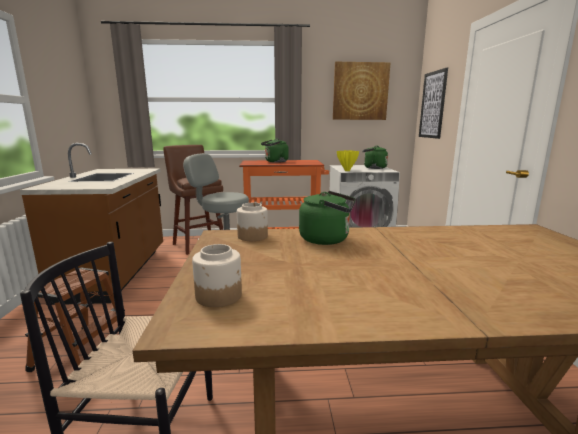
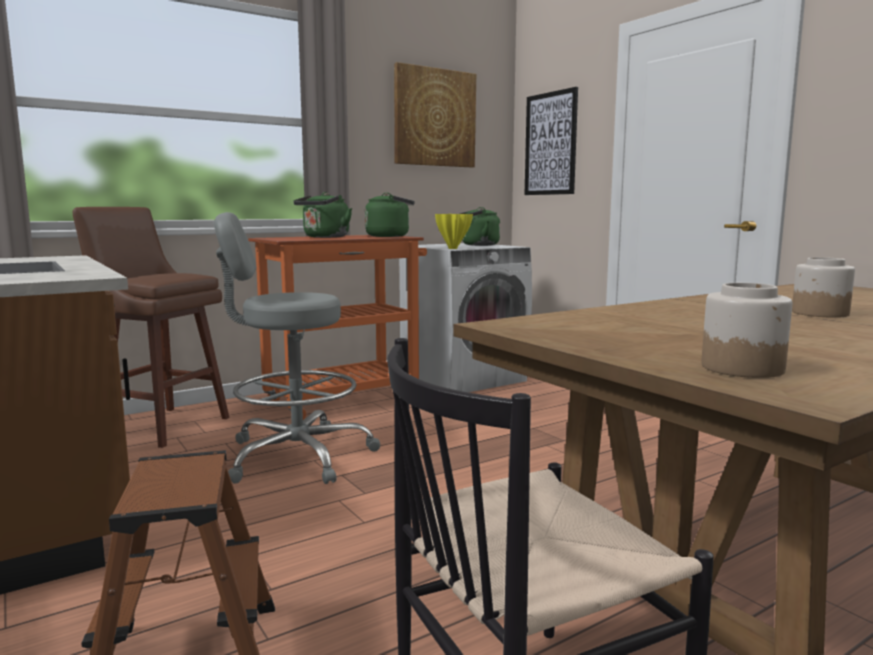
camera: 30 degrees left, 5 degrees down
jar [237,203,268,241] -> jar moved to [792,257,855,318]
green kettle [299,191,356,245] -> green kettle moved to [365,193,415,237]

